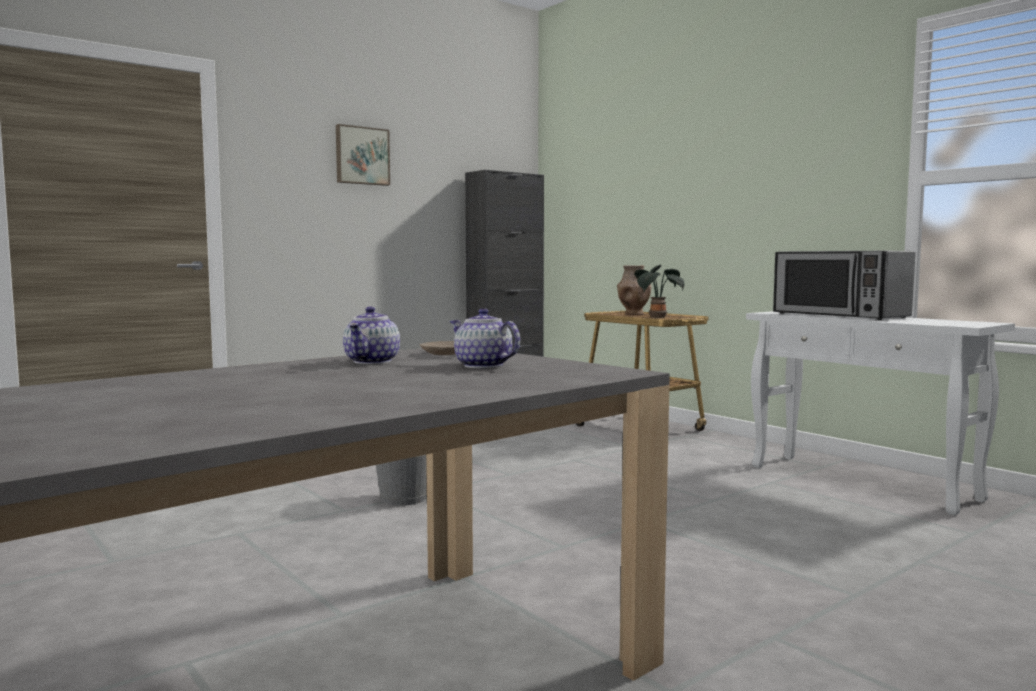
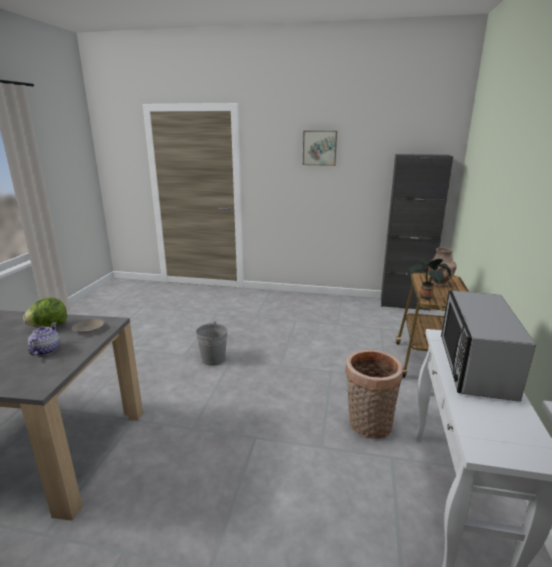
camera: 50 degrees right, 15 degrees up
teapot [343,307,400,364] -> lettuce [23,297,67,328]
none -> basket [345,350,403,439]

